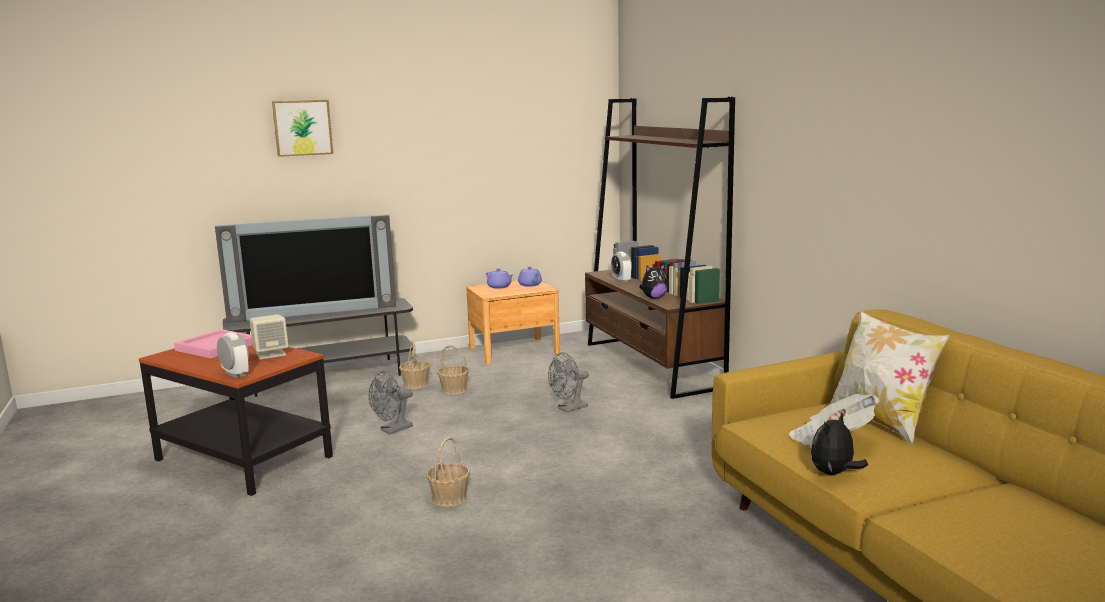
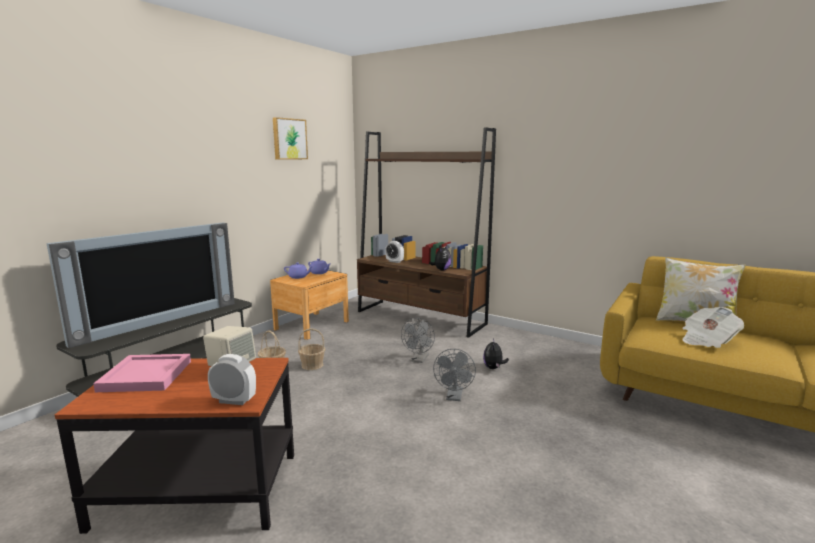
camera: 35 degrees left, 0 degrees up
picture [272,100,333,157] -> picture moved to [273,117,308,160]
grey fan [369,371,413,435] -> grey fan moved to [433,349,476,401]
basket [426,437,470,507] -> none
plush toy [811,412,868,475] -> plush toy moved to [483,338,509,369]

